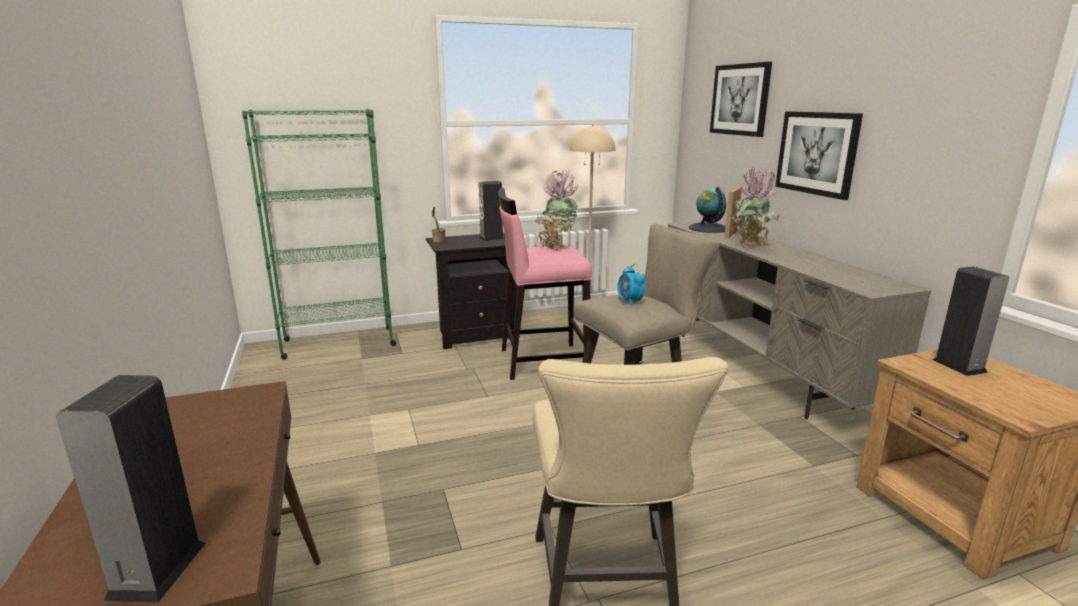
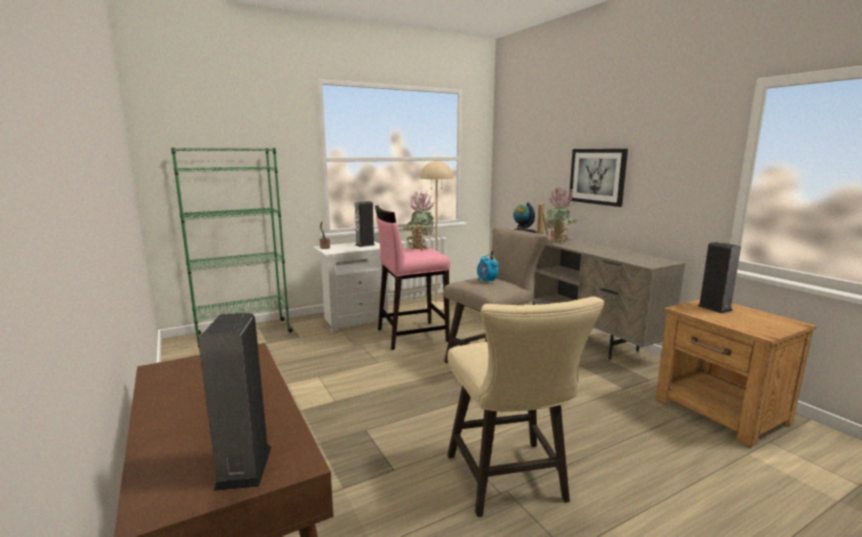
camera: 10 degrees left, 5 degrees down
black nightstand [426,232,517,349] -> white nightstand [313,241,389,332]
picture [710,62,772,137] -> none

